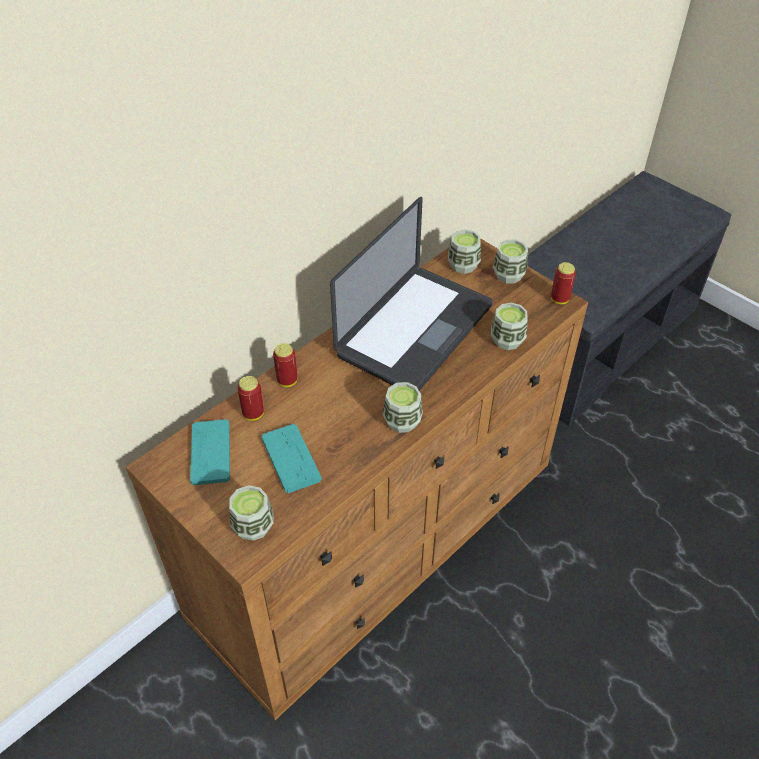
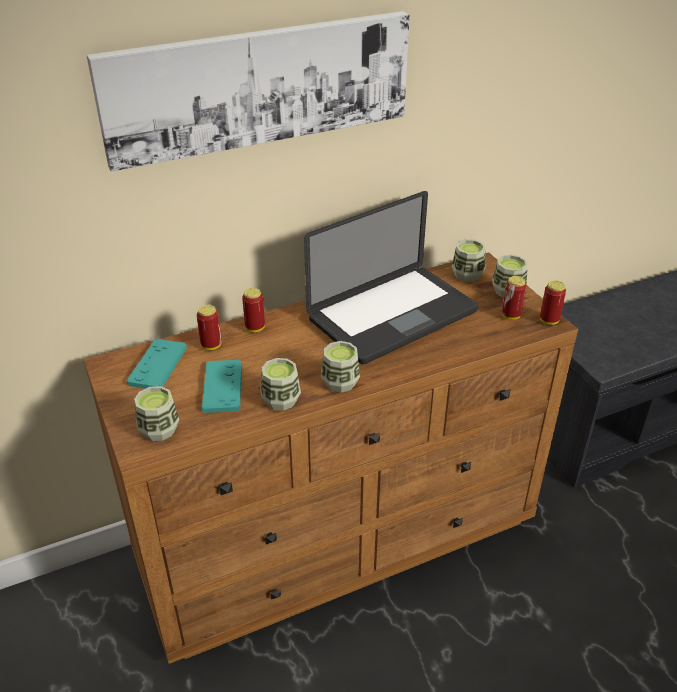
camera: 20 degrees right, 10 degrees down
cup [491,302,528,350] -> cup moved to [260,358,301,411]
none -> picture [86,11,410,172]
none -> can [501,276,527,320]

